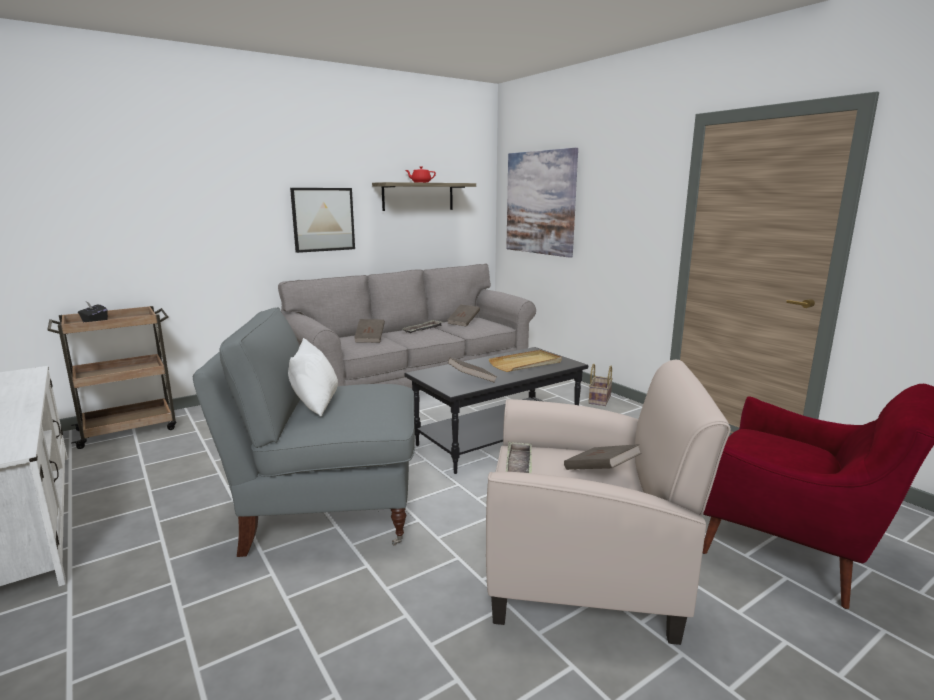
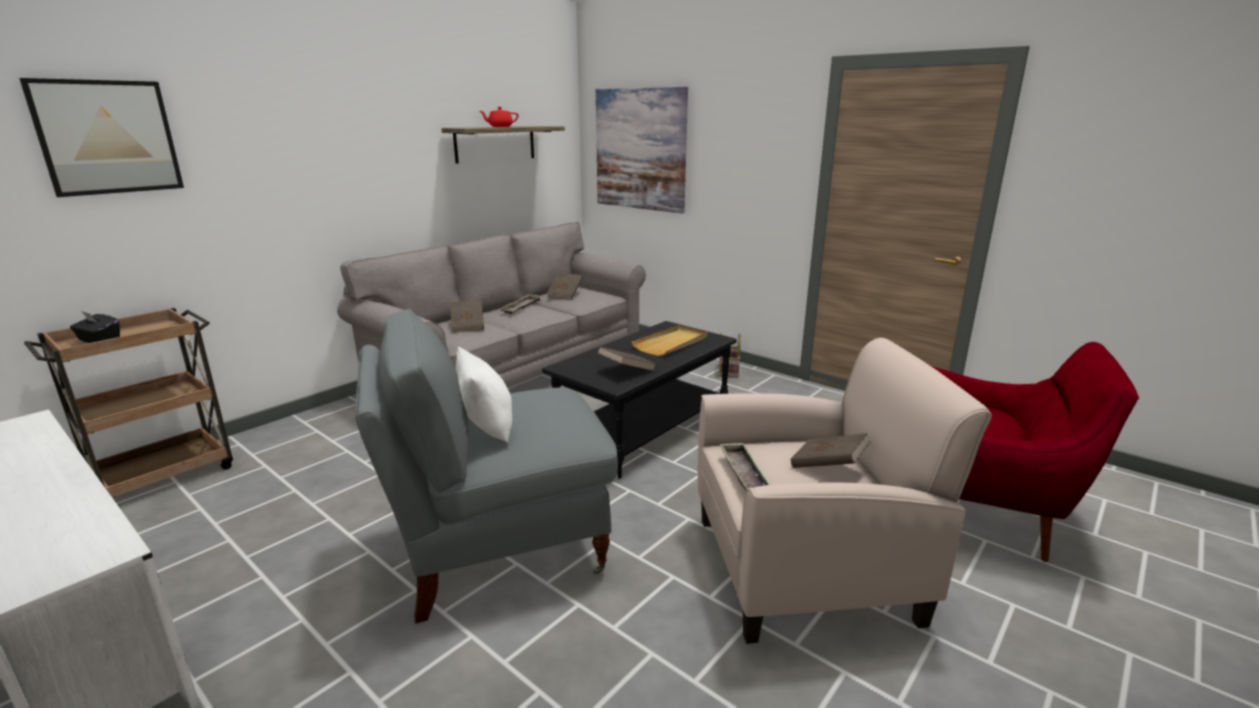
camera: 15 degrees left, 5 degrees up
picture [290,188,355,253] -> picture moved to [19,78,184,197]

